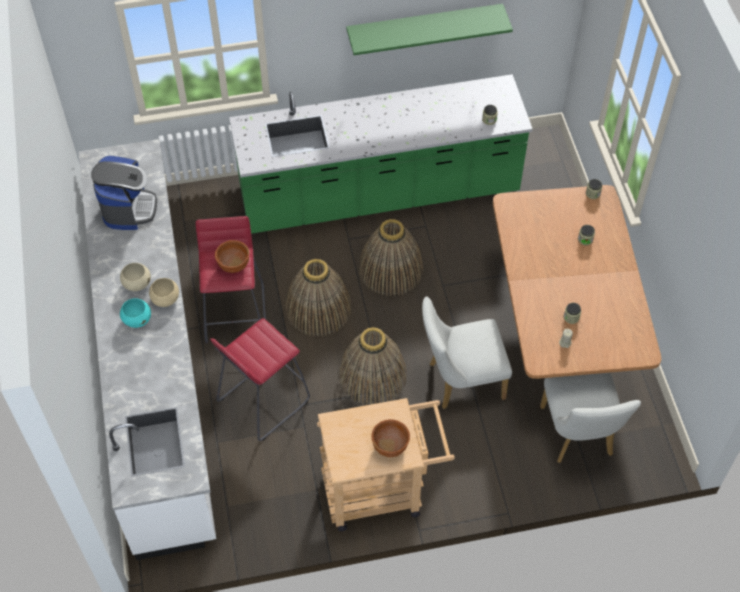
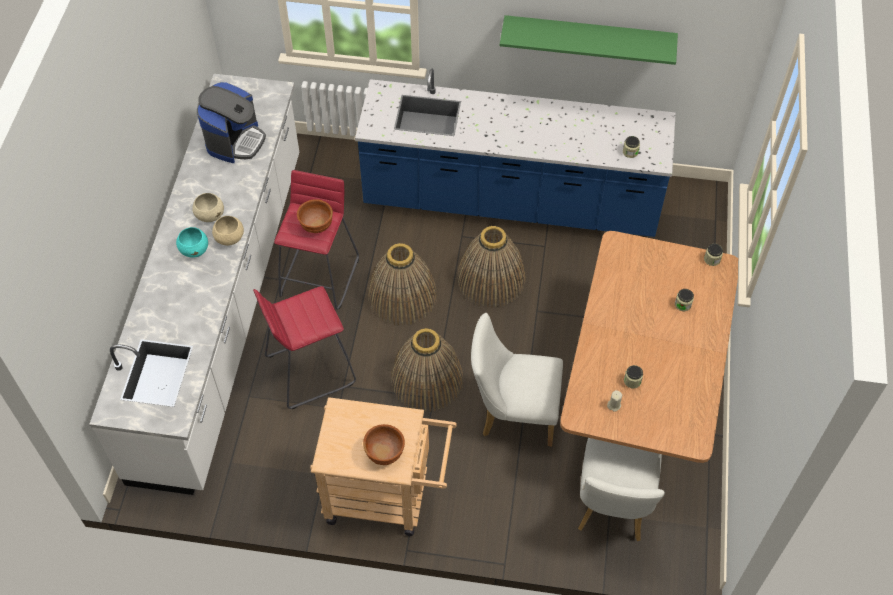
camera: 20 degrees right, 0 degrees up
green counter [229,74,533,234] -> blue counter [355,68,676,237]

